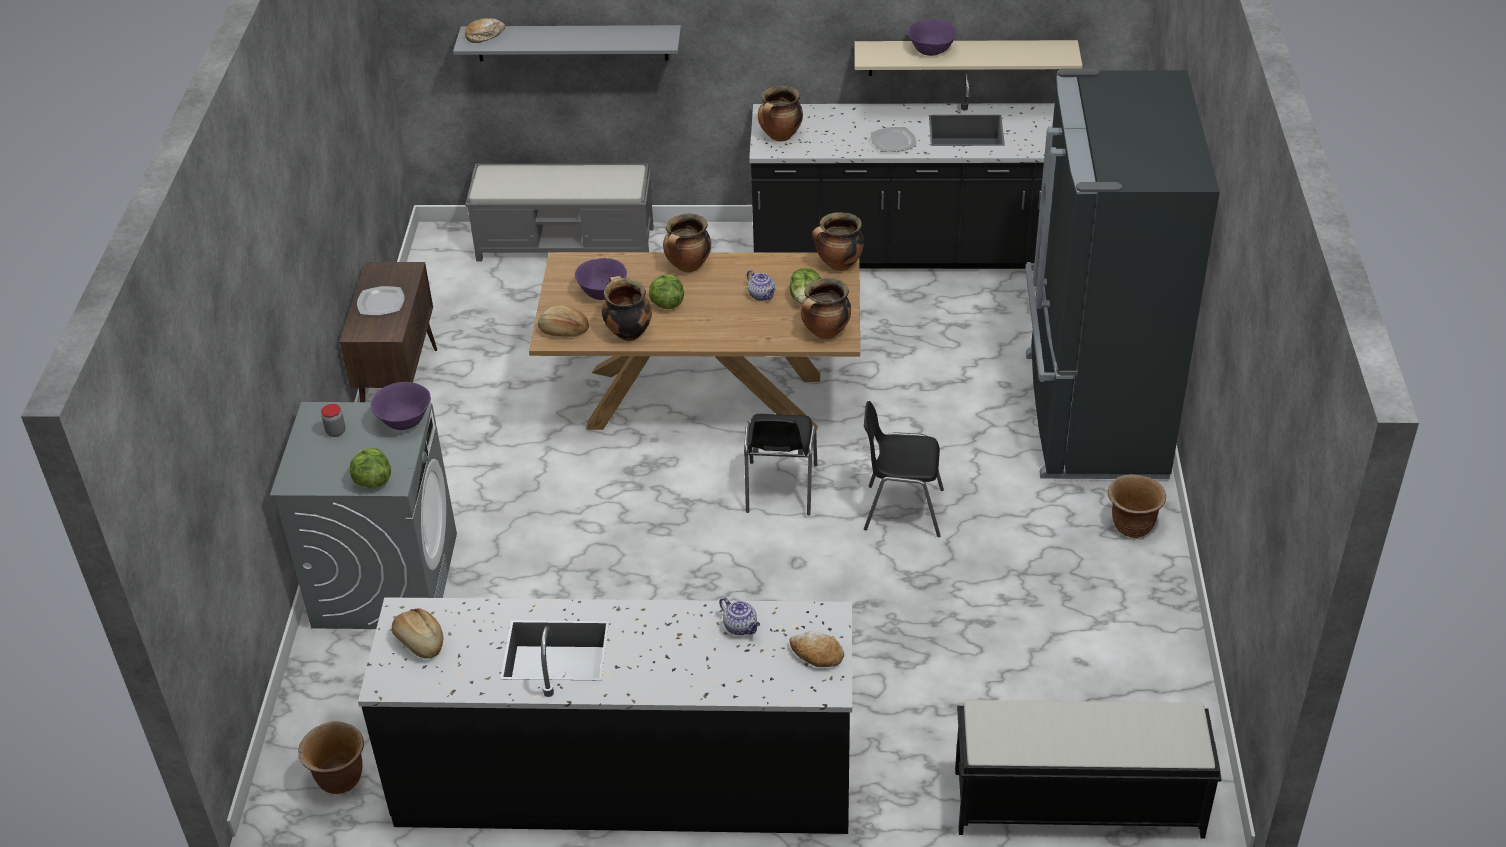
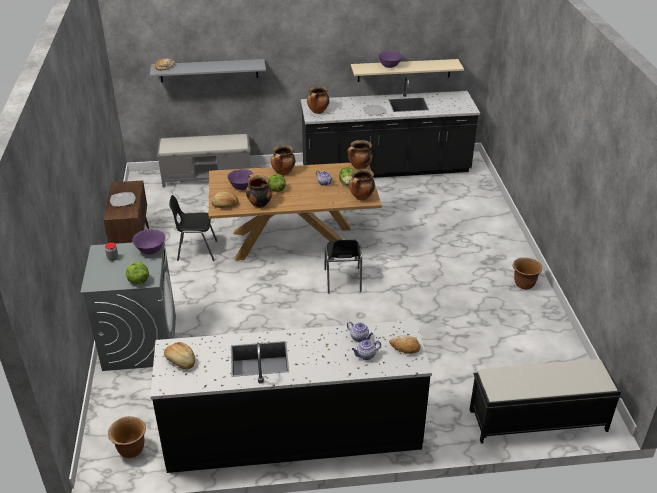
camera: 10 degrees left, 5 degrees down
black chair [864,401,944,537] -> black chair moved to [169,195,217,261]
black fridge [1025,68,1220,479] -> none
none -> teapot [352,340,381,360]

